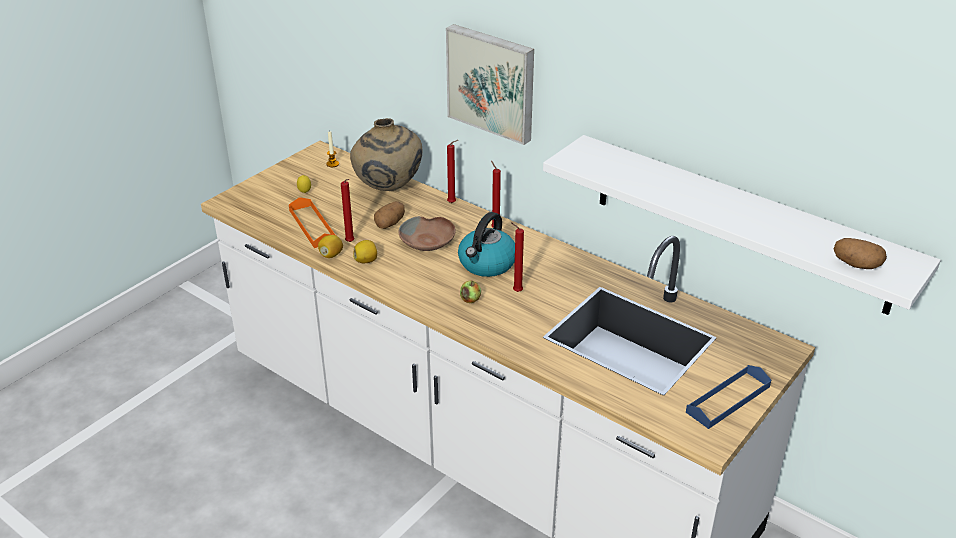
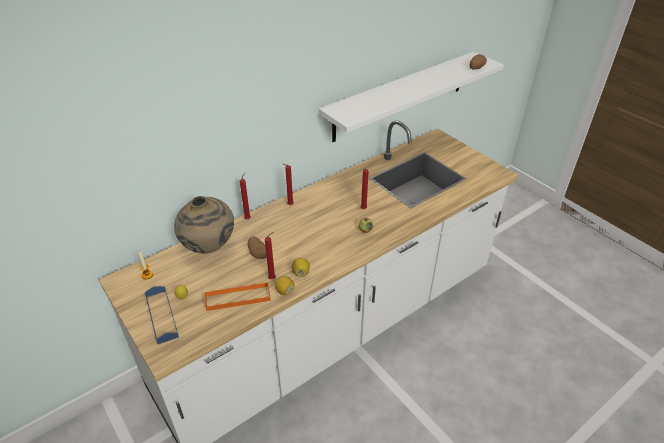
camera: 75 degrees left, 5 degrees up
brown bowl [398,216,456,251] -> none
picture [446,24,534,145] -> none
kettle [458,212,515,277] -> none
blue tray [686,365,771,429] -> blue tray moved to [145,286,179,344]

